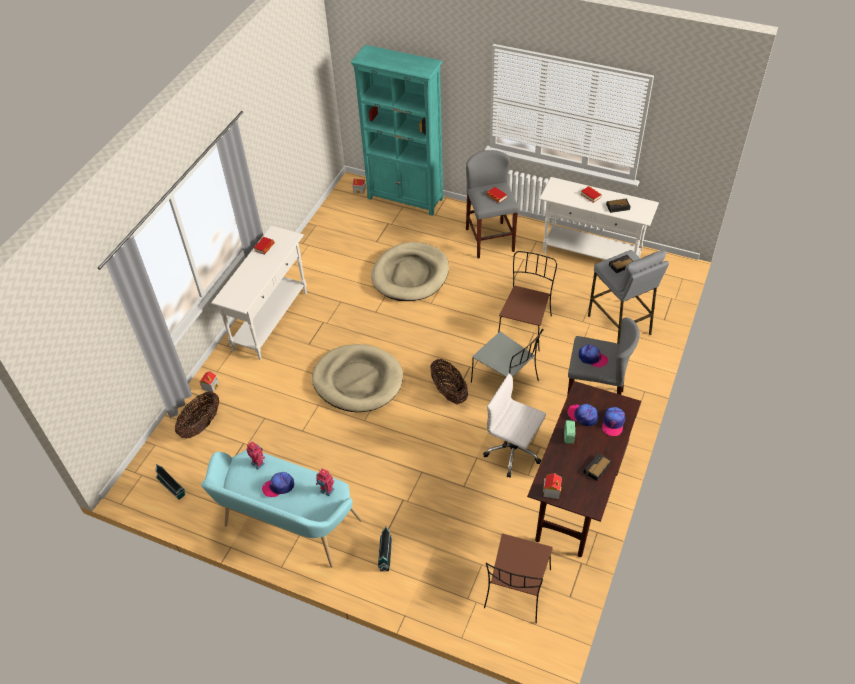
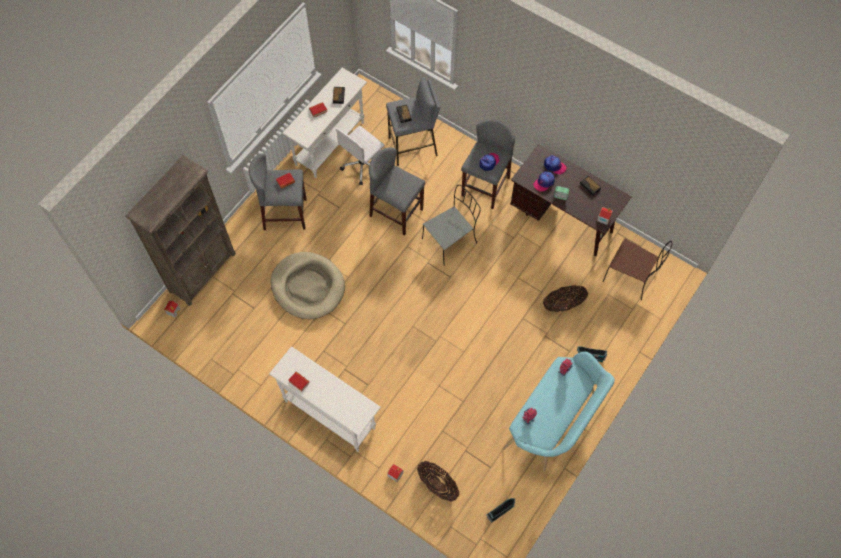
camera: 80 degrees left, 15 degrees up
cap [262,472,294,497] -> none
beige dog bed [312,344,403,412] -> none
turquoise bookcase [350,45,443,216] -> brown bookcase [125,155,236,306]
basket [431,359,468,405] -> basket moved to [543,285,588,312]
white office chair [483,374,546,478] -> white office chair moved to [336,126,385,185]
brown chair [498,251,557,351] -> grey stool [369,147,425,235]

